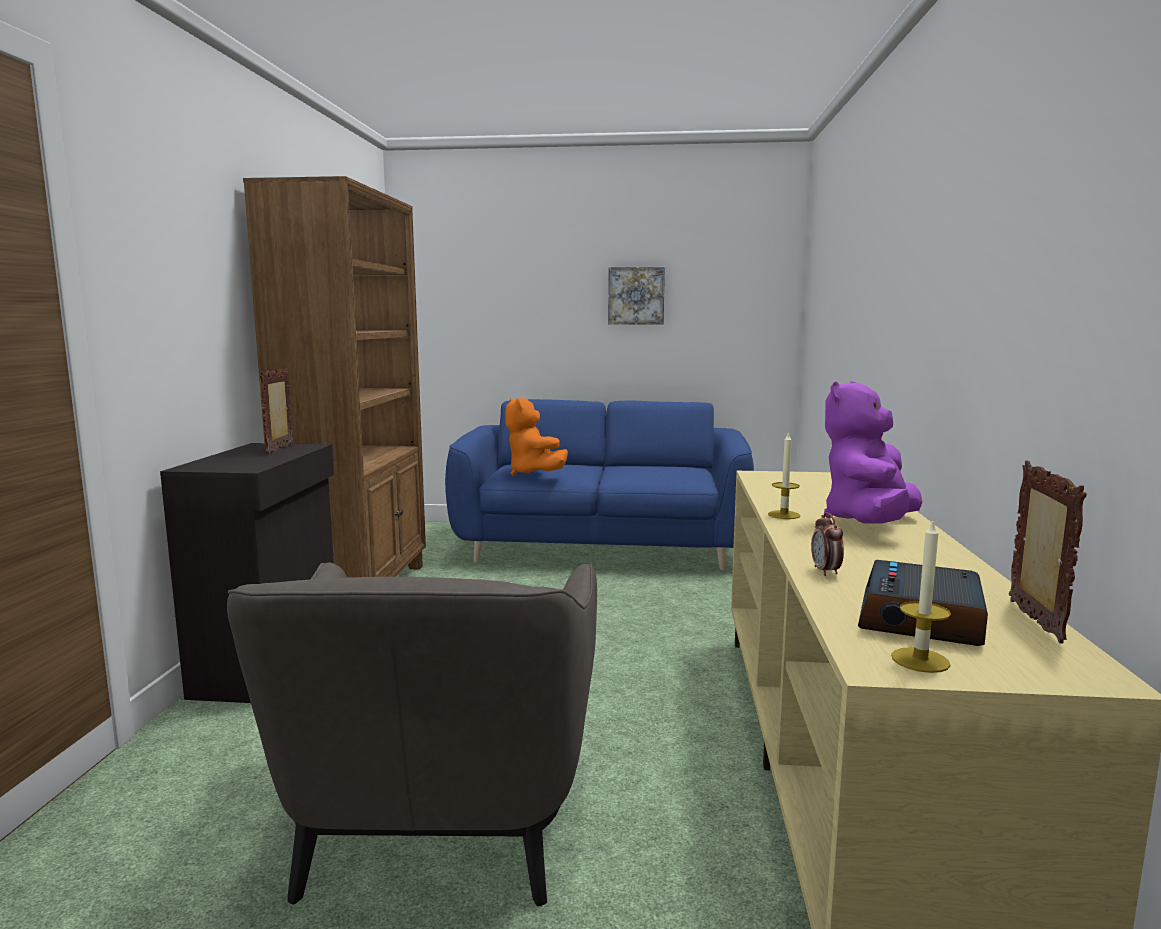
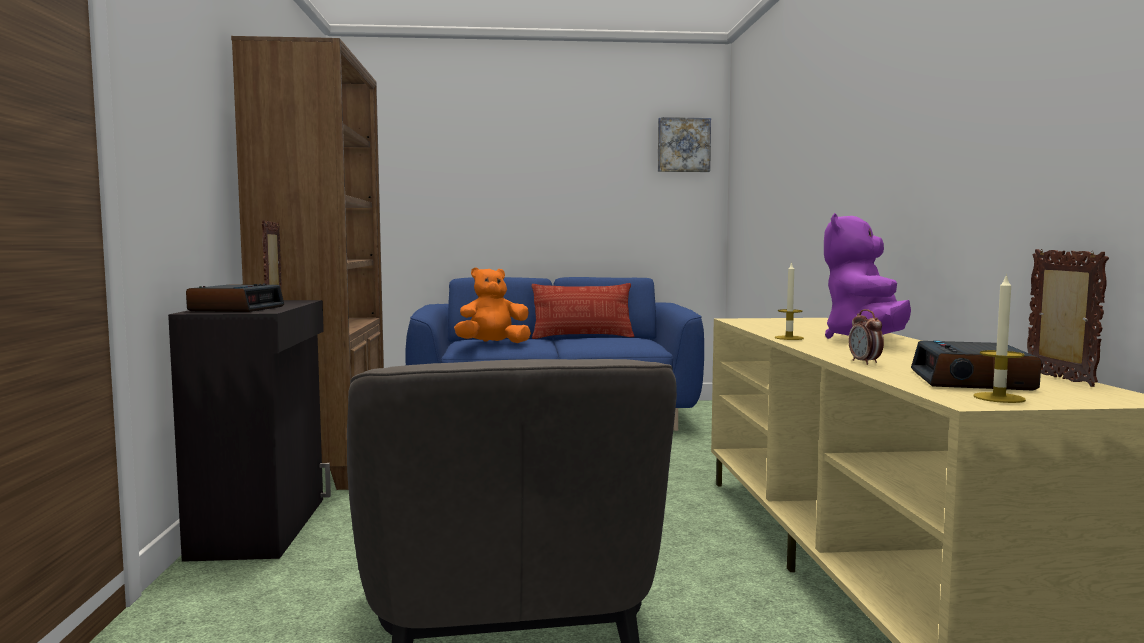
camera: 10 degrees left, 5 degrees down
orange plush toy [505,398,568,476] -> orange plush toy turned 105 degrees clockwise [454,267,531,343]
picture [608,267,665,325] -> picture moved to [658,117,711,172]
none -> alarm clock [186,283,284,312]
none -> pillow [531,283,635,339]

